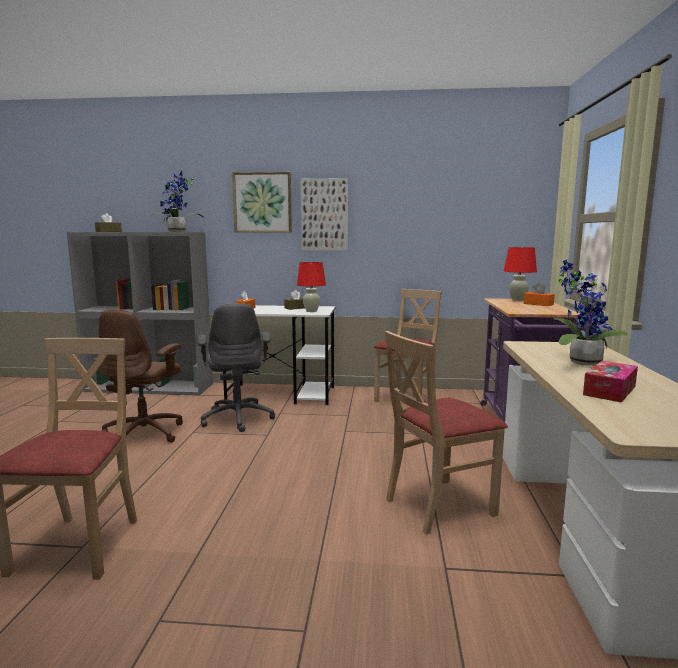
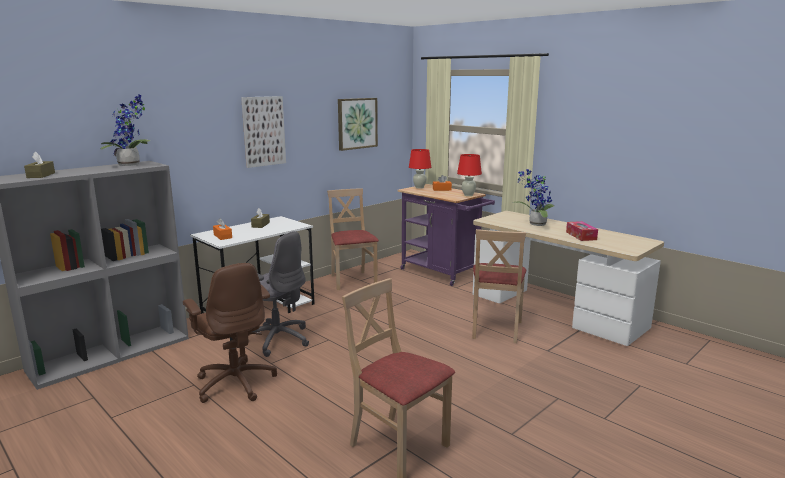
camera: 50 degrees left, 5 degrees up
picture [232,172,292,233] -> picture moved to [338,98,378,151]
red table lamp [297,262,326,312] -> red table lamp moved to [457,154,482,196]

